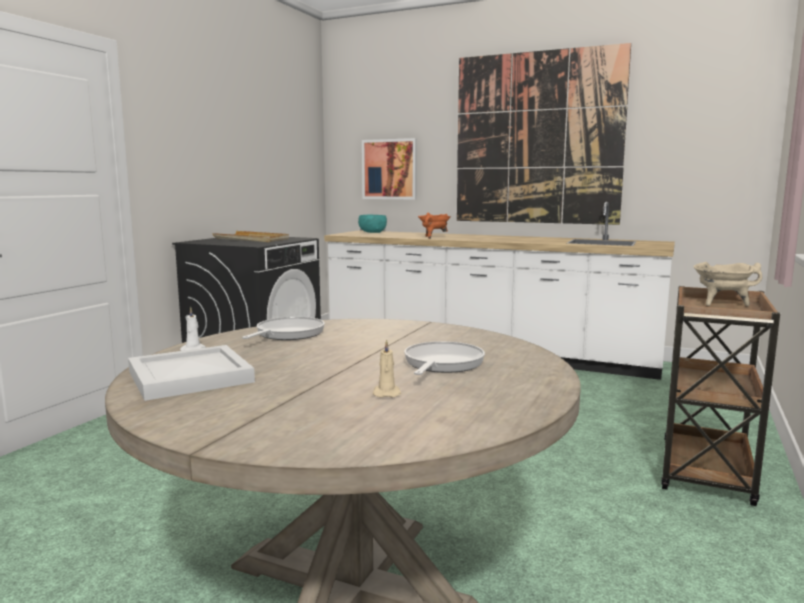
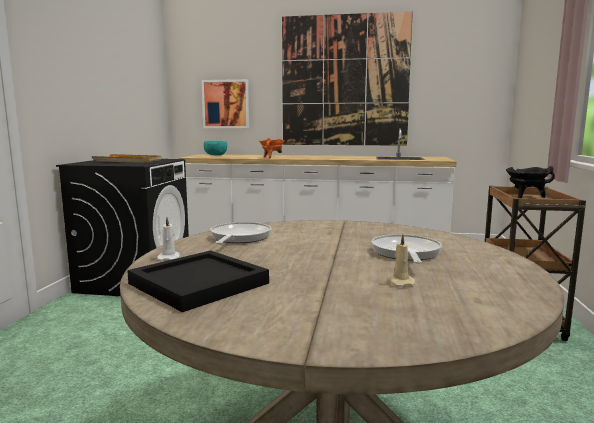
camera: 15 degrees left, 0 degrees up
white tray [128,345,255,401] -> black tray [127,250,269,312]
beige cooking pot [693,262,762,306] -> black cooking pot [506,166,555,198]

